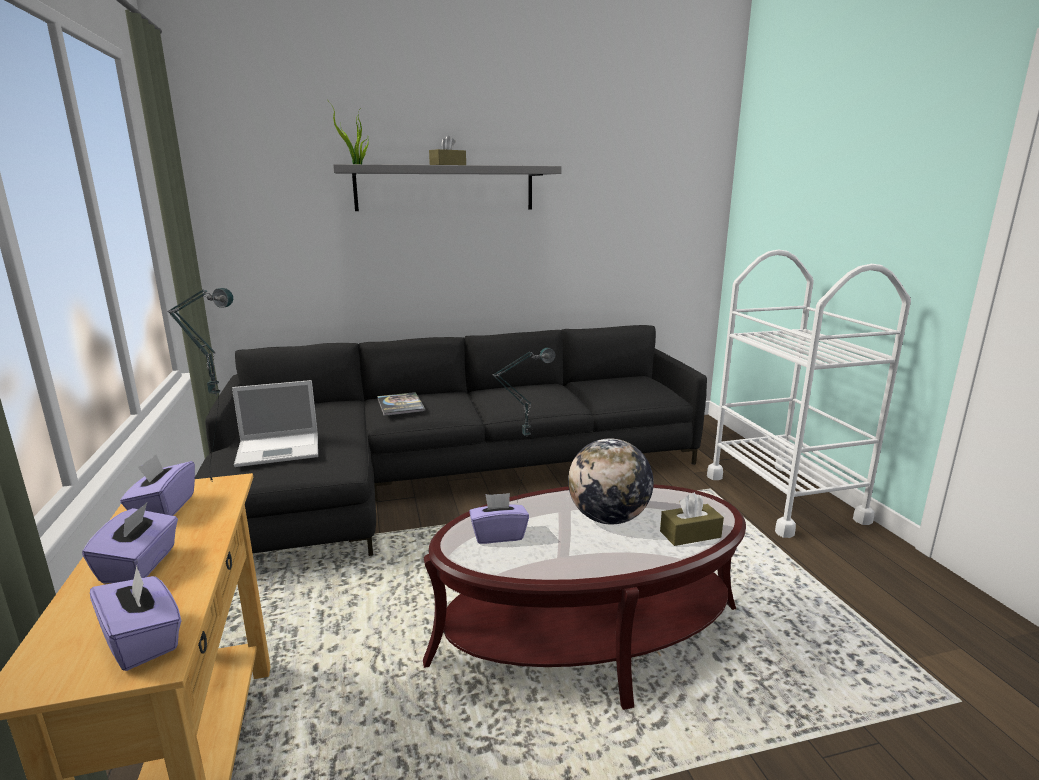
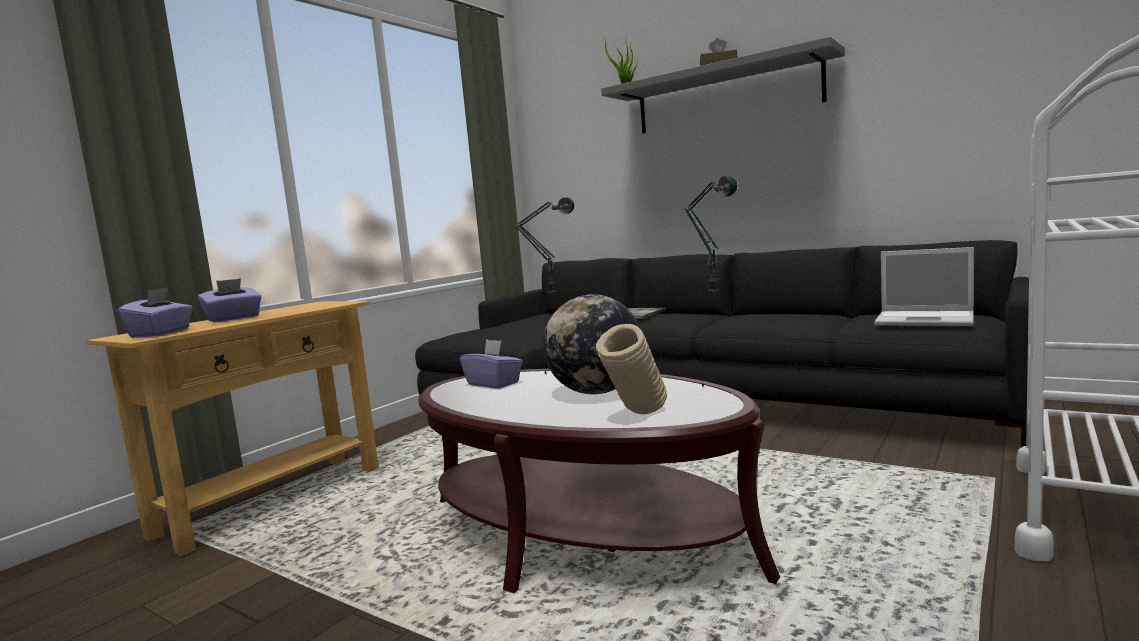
camera: 50 degrees right, 10 degrees down
purple tissue box [120,454,195,516] -> none
table lamp [167,288,233,482] -> table lamp moved to [685,176,737,388]
laptop [232,380,318,467] -> laptop moved to [874,247,974,326]
brown tissue box [660,492,724,546] -> beige vase [596,324,667,414]

